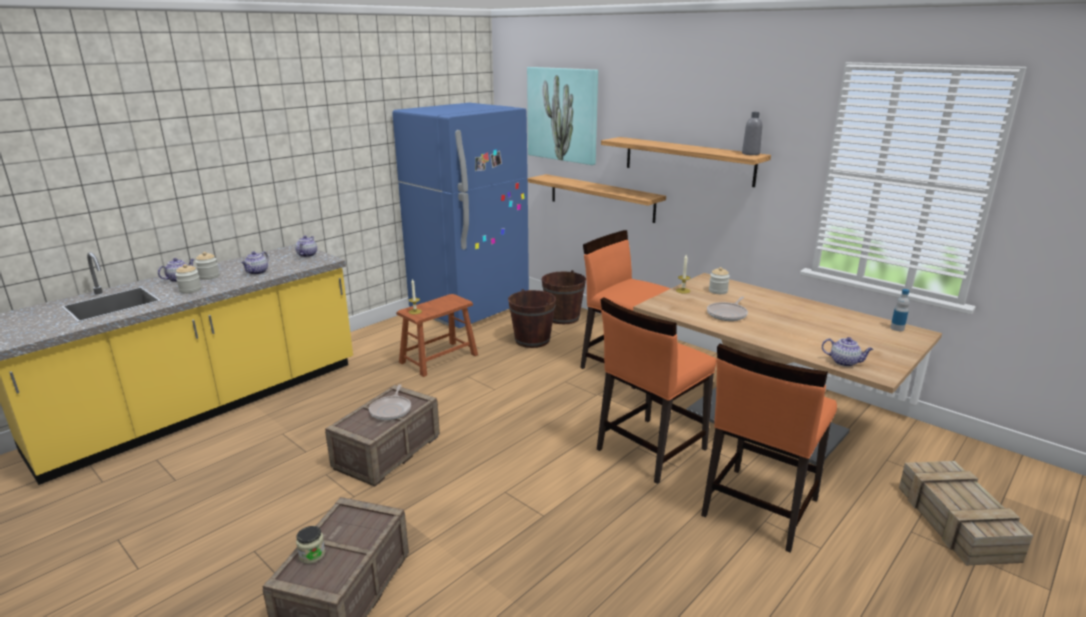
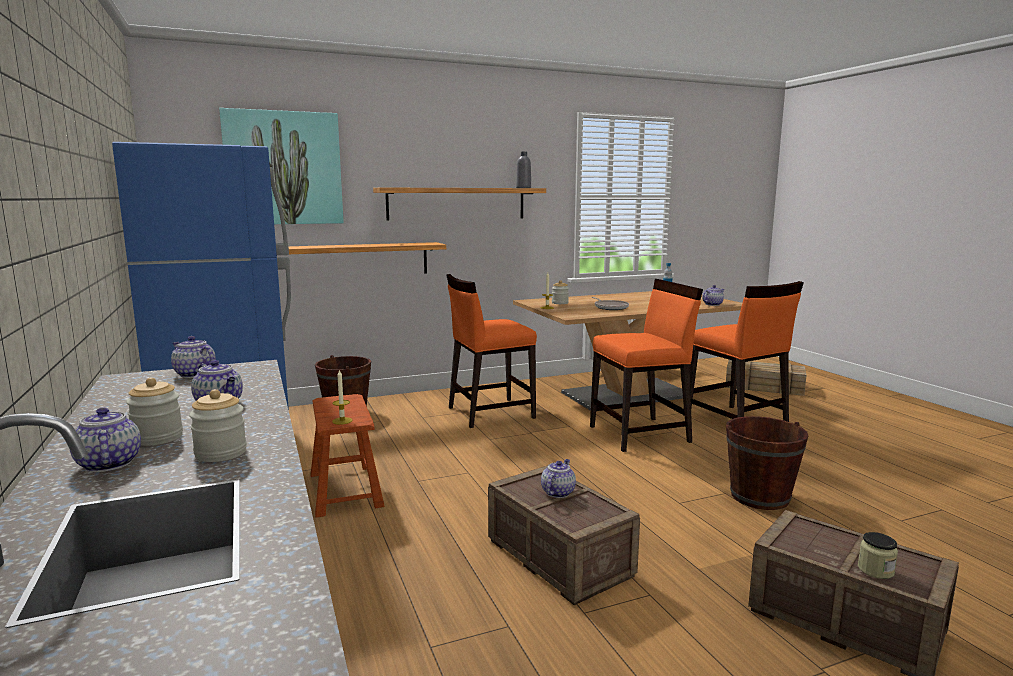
camera: 65 degrees left, 10 degrees down
frying pan [369,384,411,420] -> teapot [541,459,576,498]
brown bucket [508,289,556,348] -> brown bucket moved to [726,416,808,510]
orange chair [597,297,716,484] -> orange chair turned 90 degrees counterclockwise [590,279,703,452]

